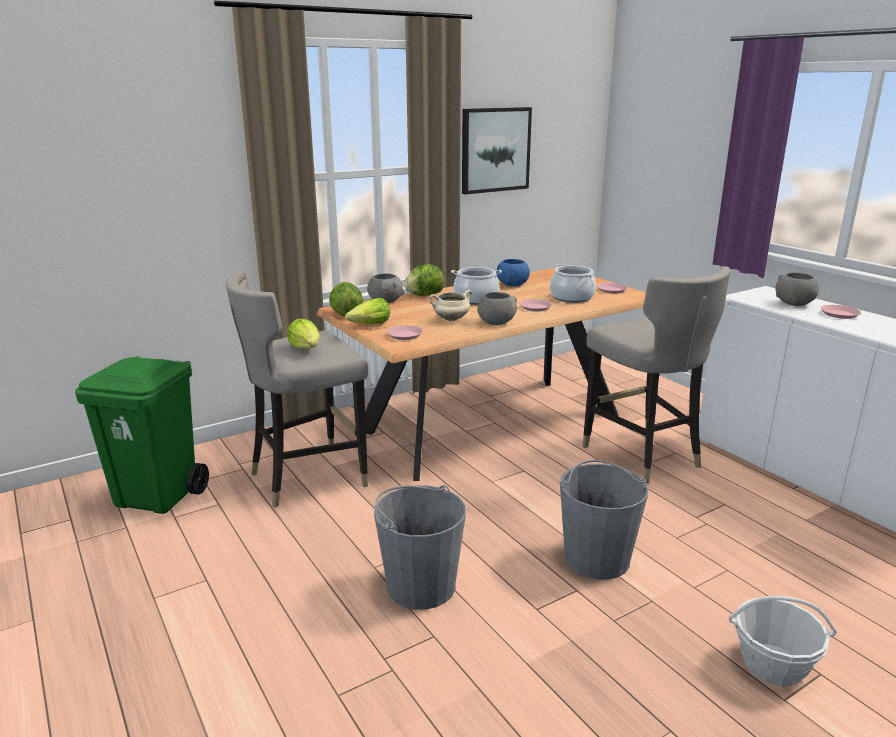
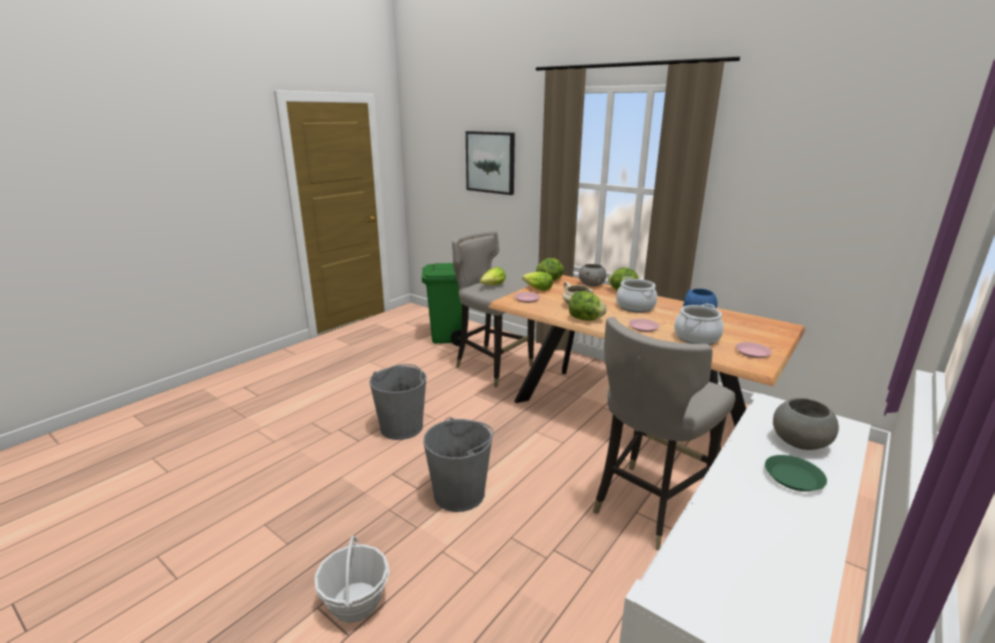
camera: 70 degrees right, 0 degrees up
picture [462,107,532,194] -> picture moved to [466,131,515,195]
grey bowl [477,292,517,325] -> lettuce [569,291,607,321]
pink plate [820,305,861,319] -> green plate [765,455,827,491]

